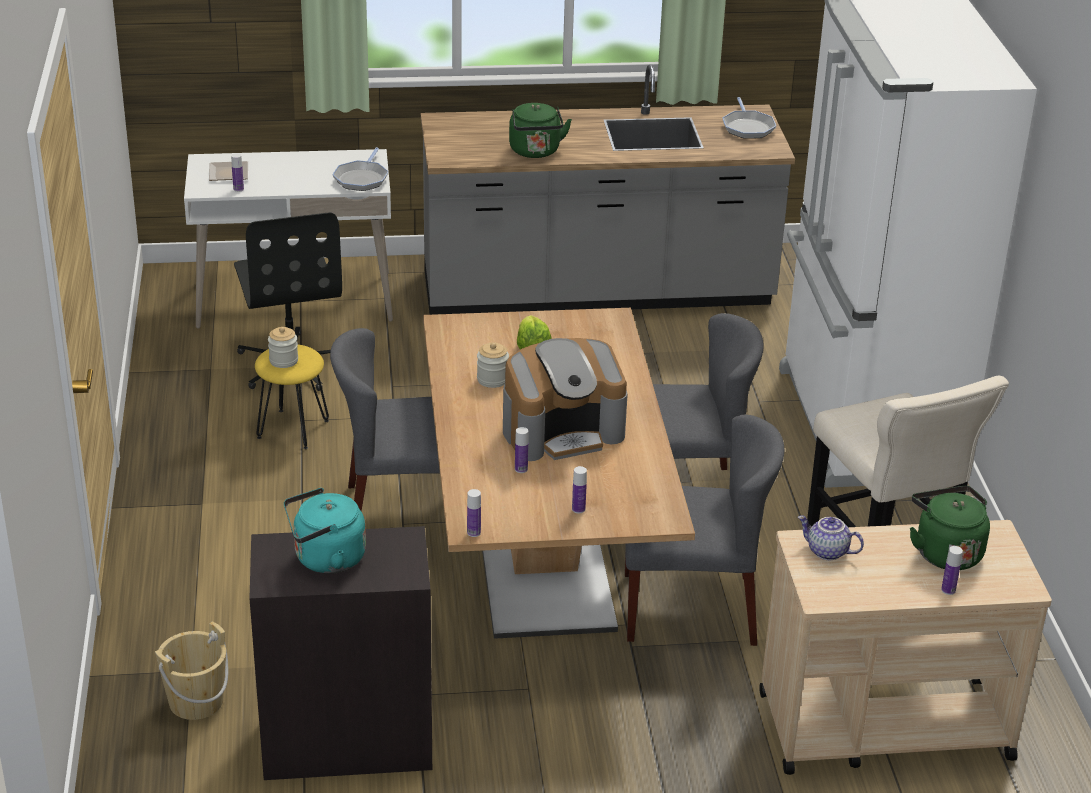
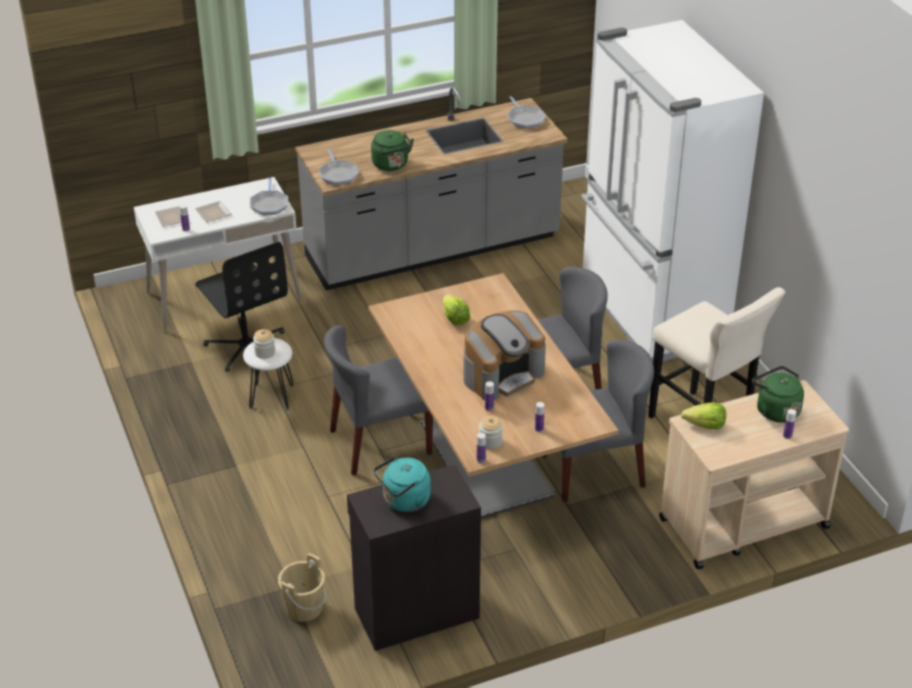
camera: 15 degrees left, 5 degrees up
yellow stool [255,345,329,449] -> white stool [243,338,294,410]
jar [477,342,509,388] -> jar moved to [479,416,503,449]
teapot [798,515,864,560] -> lettuce [681,403,726,429]
none -> plate [195,201,232,222]
none -> frying pan [319,149,359,185]

